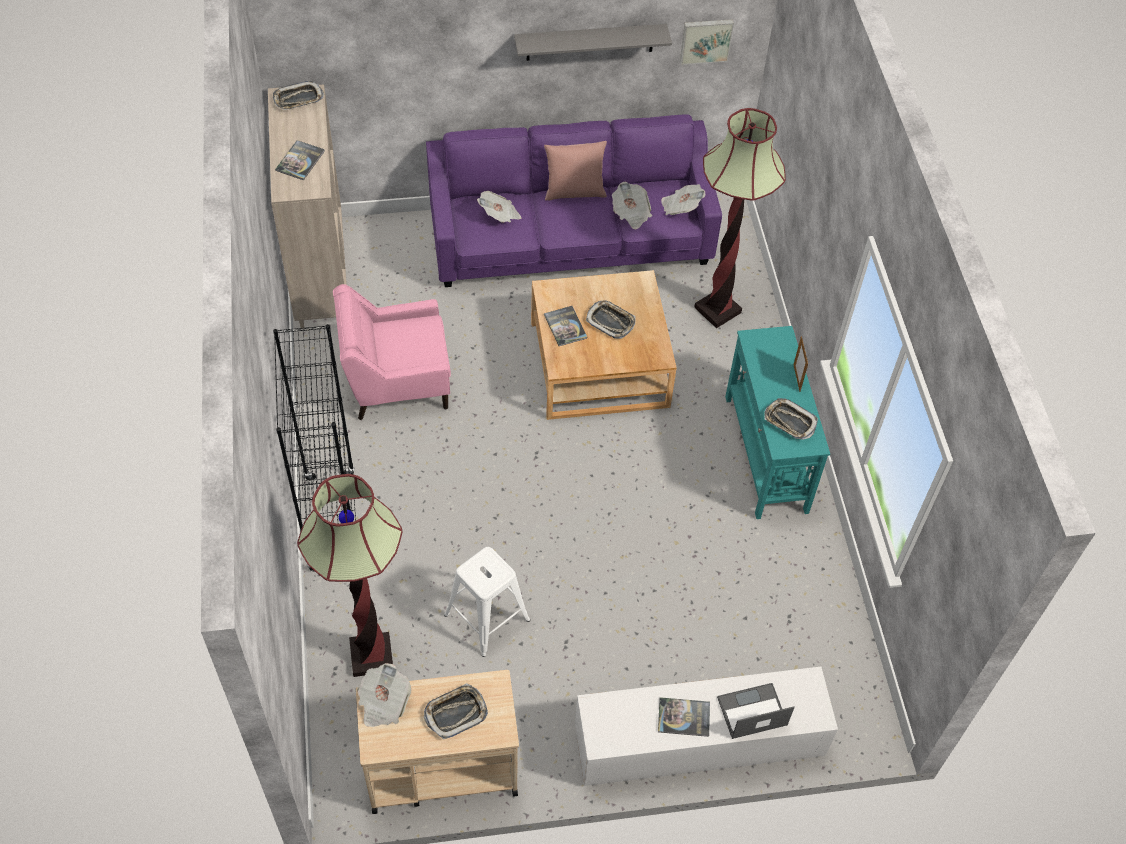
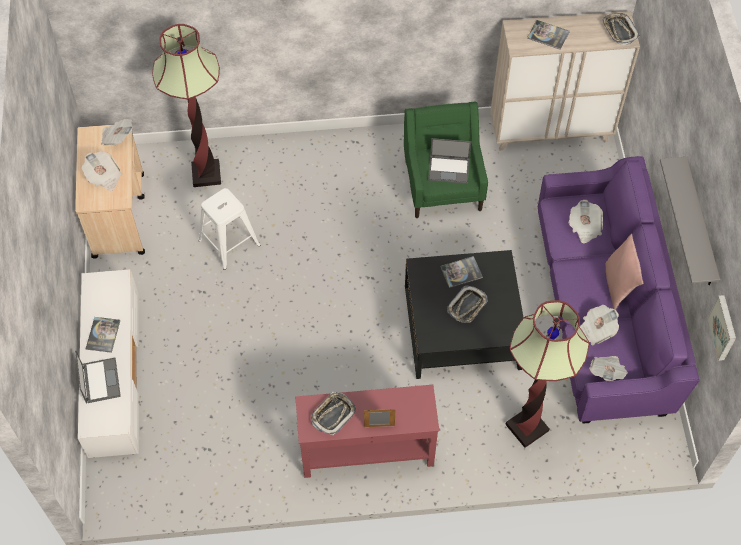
camera: 95 degrees right, 5 degrees up
black bookcase [273,324,356,571] -> none
pink armchair [333,284,451,420] -> green armchair [404,102,488,218]
tray [424,683,488,740] -> newspaper [82,151,122,191]
beige coffee table [531,270,677,420] -> black coffee table [405,250,524,379]
turquoise console table [725,326,830,519] -> red console table [295,385,439,478]
none -> laptop [428,138,471,184]

